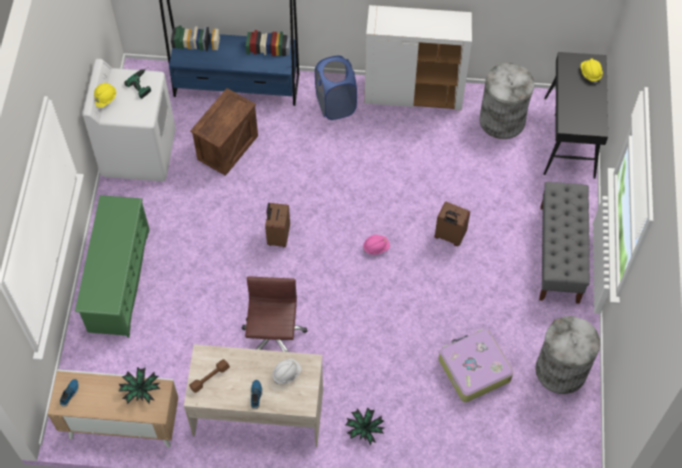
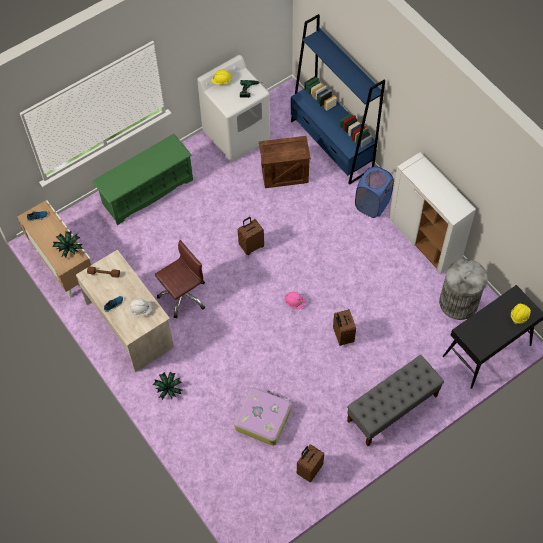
camera: 50 degrees right, 0 degrees up
grey trash can [536,316,600,394] -> brown suitcase [297,444,324,483]

